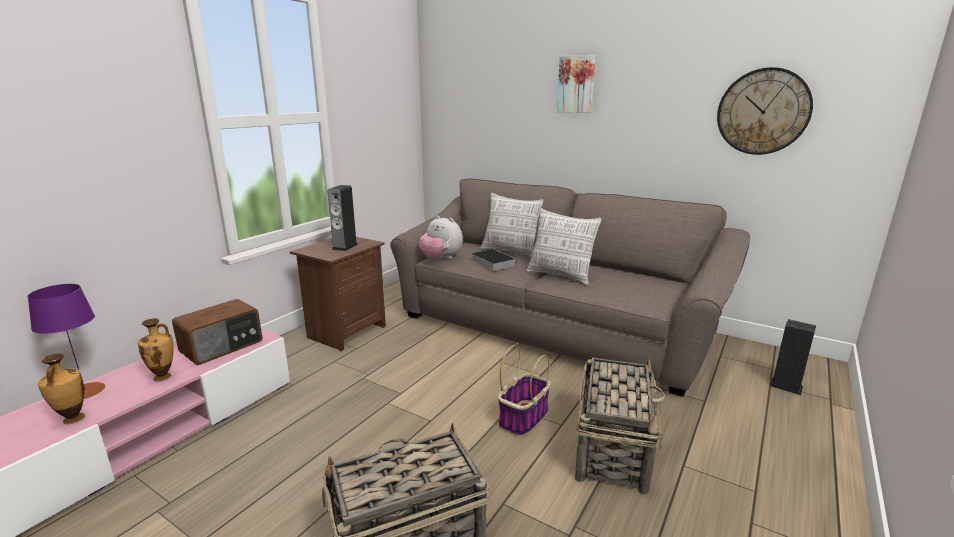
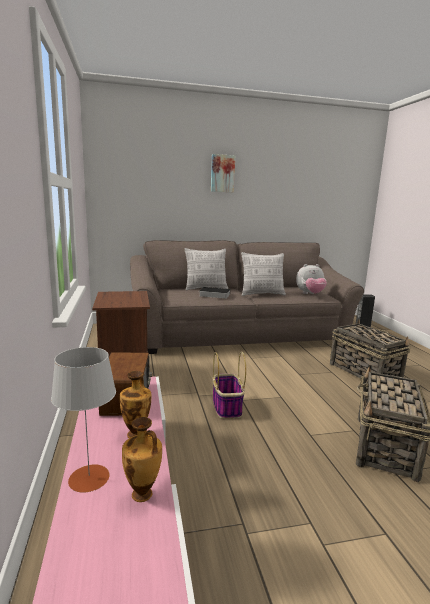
camera: 45 degrees left, 5 degrees down
purple table lamp [28,284,105,399] -> grey table lamp [51,347,116,493]
speaker [328,185,358,251] -> none
plush toy [418,215,463,259] -> plush toy moved to [296,264,327,294]
basket [498,345,551,437] -> basket moved to [213,352,246,419]
wall clock [717,67,813,155] -> none

